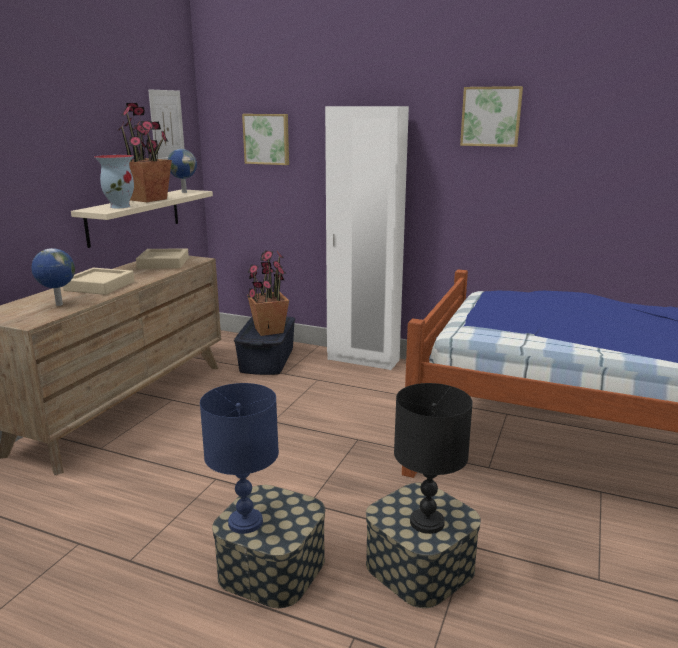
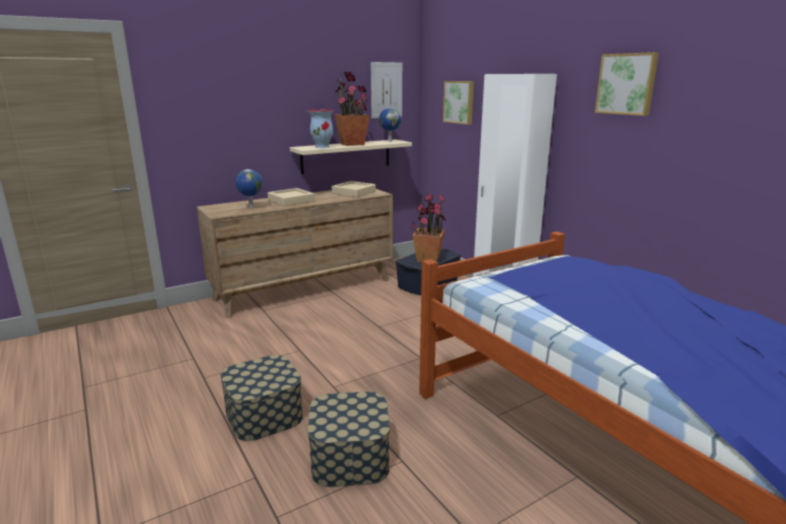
camera: 35 degrees right, 0 degrees up
blue table lamp [200,383,279,534] -> none
black table lamp [394,383,473,534] -> none

